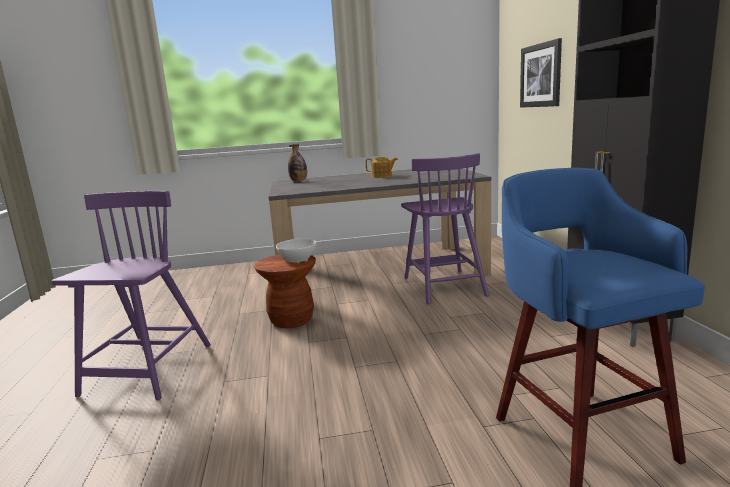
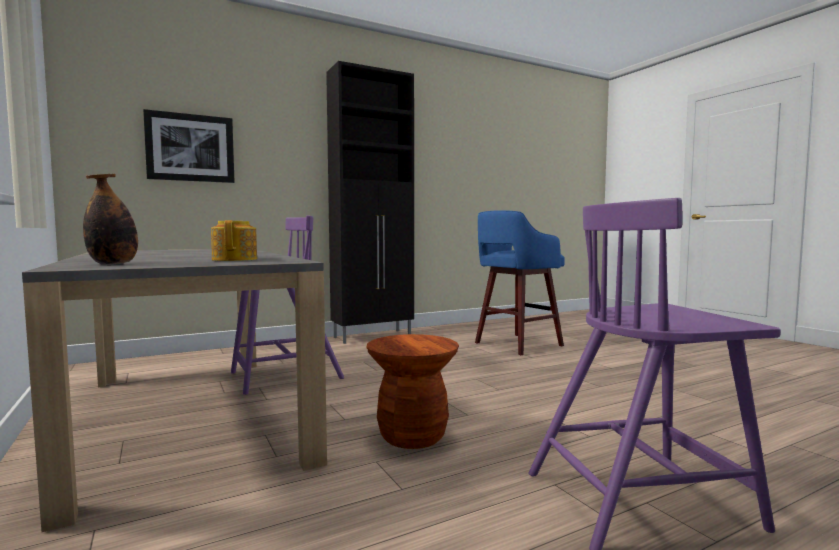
camera: 110 degrees left, 10 degrees down
white bowl [276,239,316,262] -> none
teapot [366,157,398,178] -> teapot moved to [211,220,257,261]

